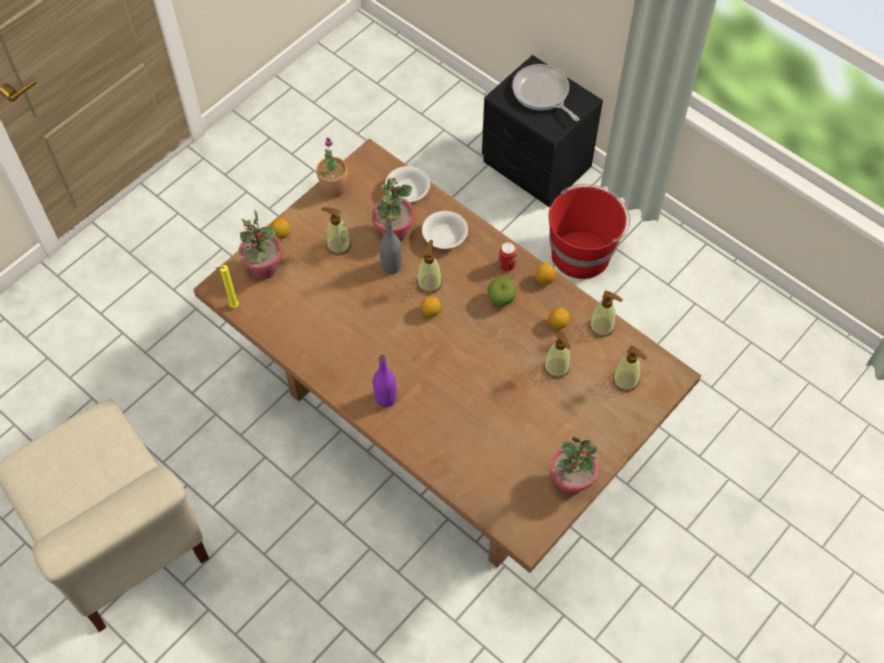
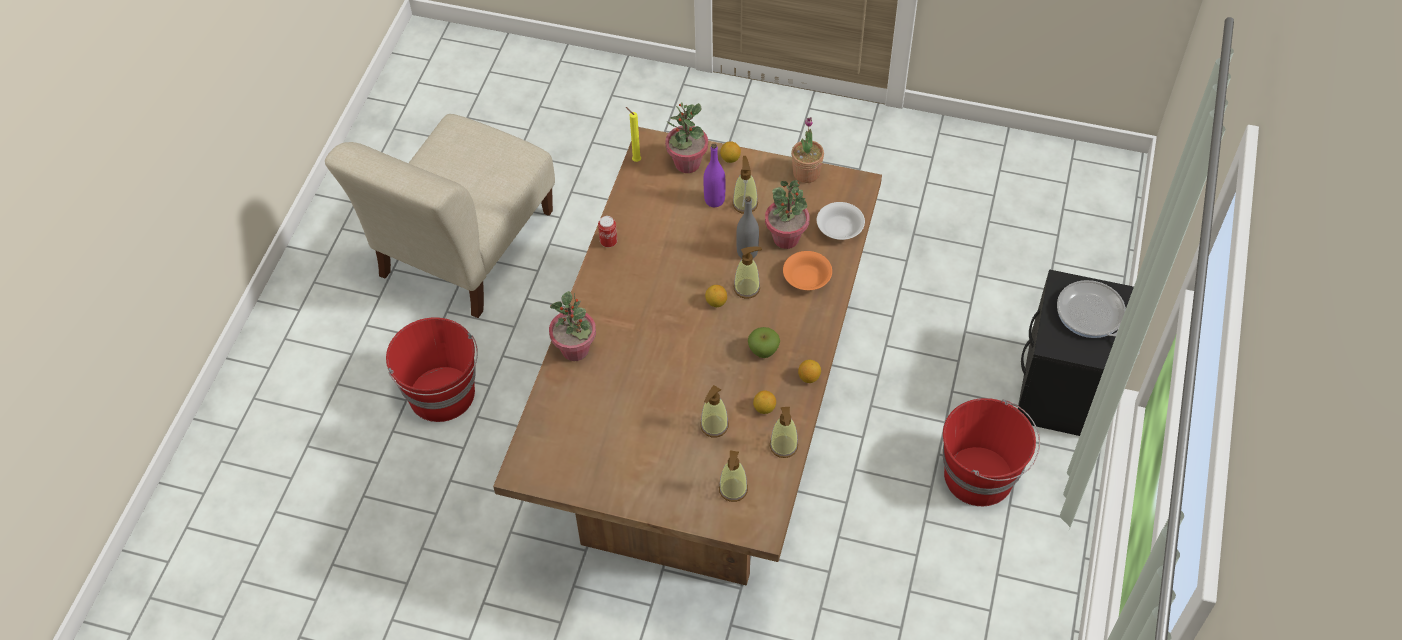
camera: 65 degrees right, 5 degrees down
purple bottle [373,355,397,407] -> purple bottle moved to [703,144,725,207]
white bowl [422,211,468,249] -> orange bowl [783,251,832,290]
can [499,242,517,271] -> can moved to [598,216,617,247]
frying pan [512,64,579,121] -> frying pan turned 60 degrees counterclockwise [1057,280,1140,355]
potted plant [550,437,598,495] -> potted plant moved to [549,291,596,361]
none -> red bucket [386,317,478,422]

